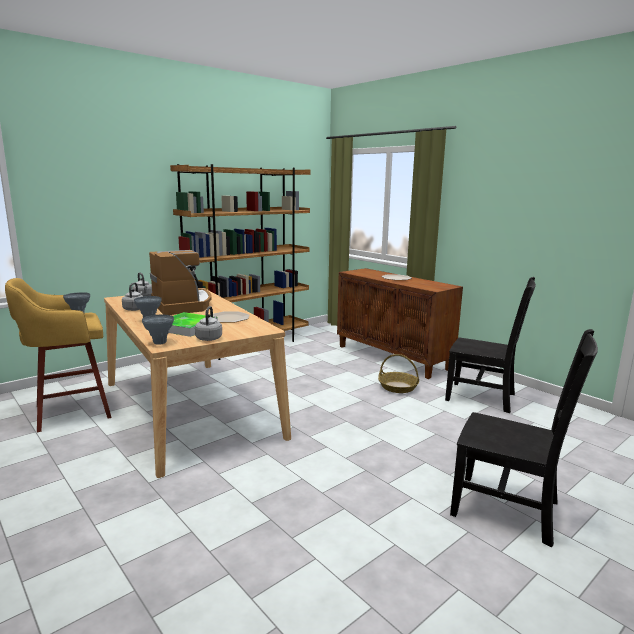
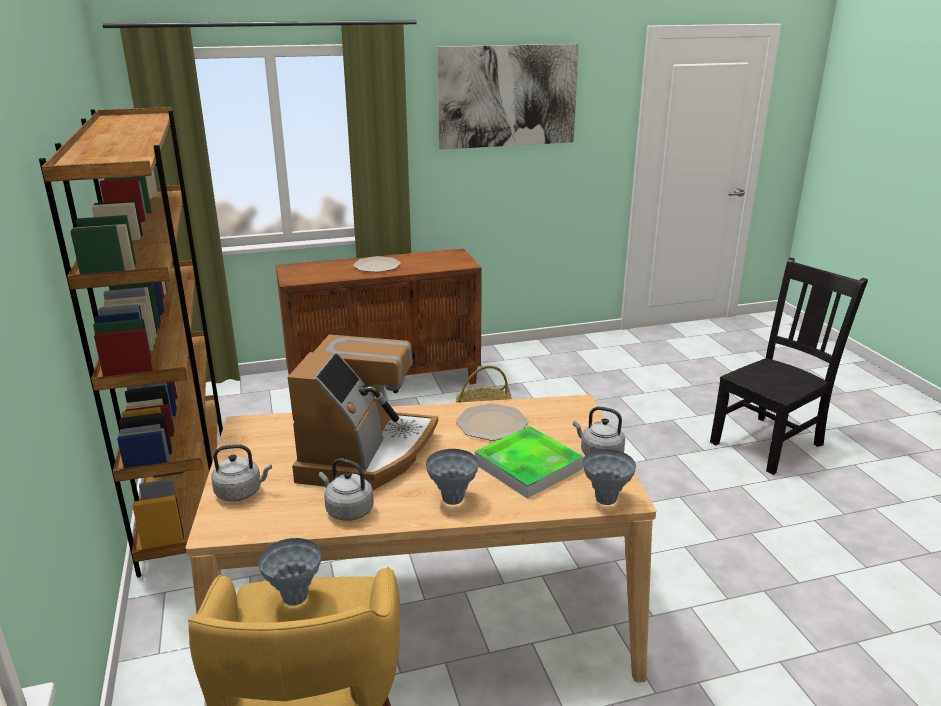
camera: 65 degrees left, 10 degrees up
coffee machine [149,250,212,315] -> coffee machine turned 105 degrees clockwise [288,335,438,490]
black chair [445,277,536,413] -> none
none -> picture [437,44,579,150]

